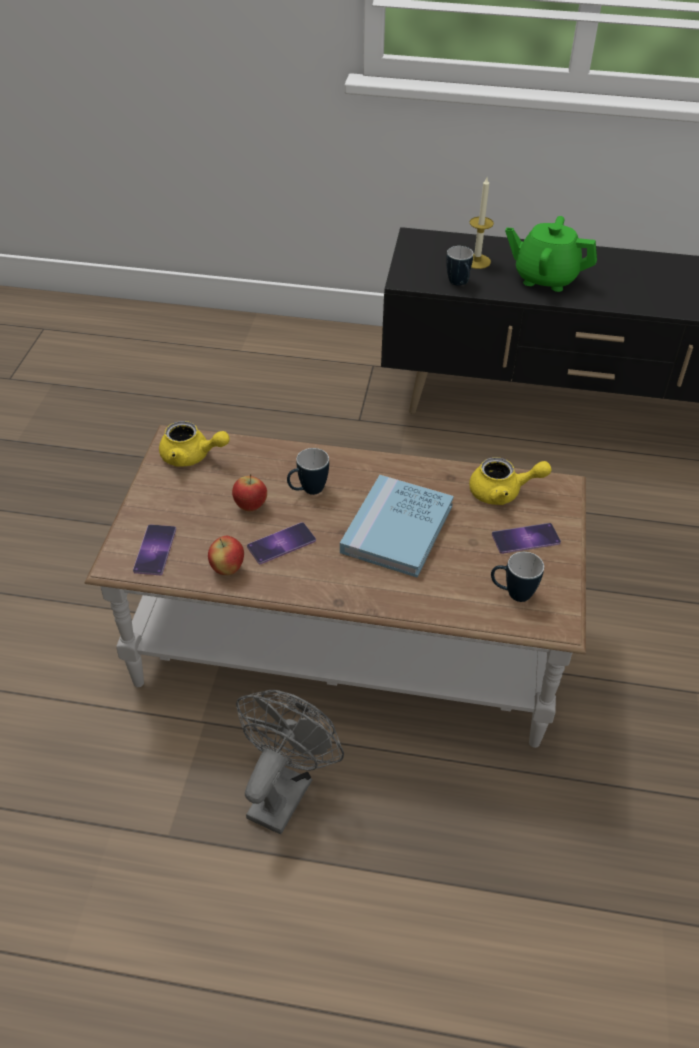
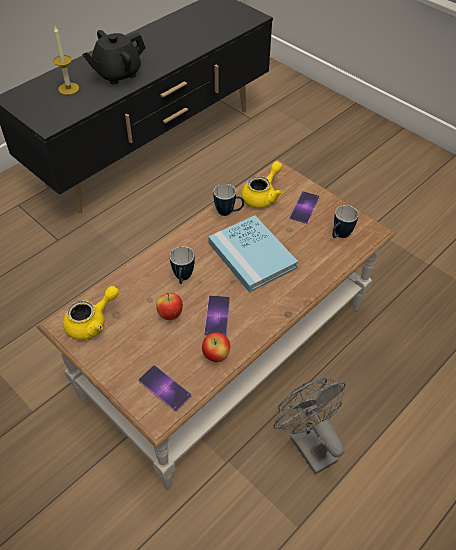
camera: 55 degrees left, 5 degrees up
mug [446,246,473,286] -> mug moved to [213,184,244,216]
green teapot [505,216,597,292] -> black teapot [82,30,146,85]

